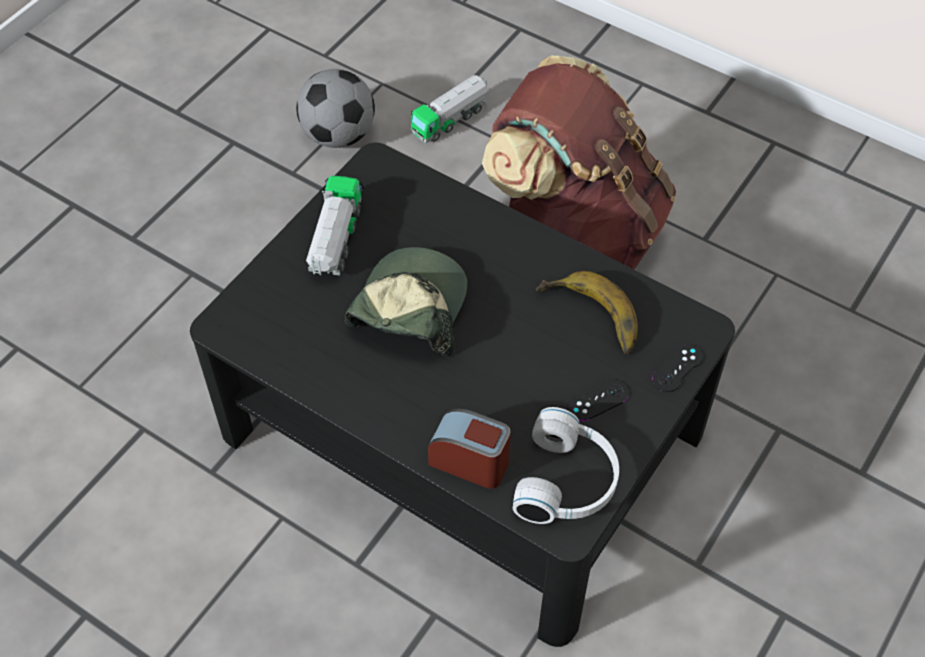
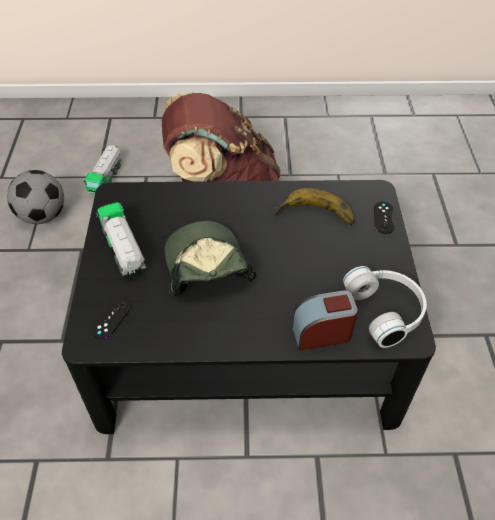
camera: 35 degrees left, 5 degrees down
black game controller [567,379,629,421] -> black game controller moved to [91,299,131,339]

